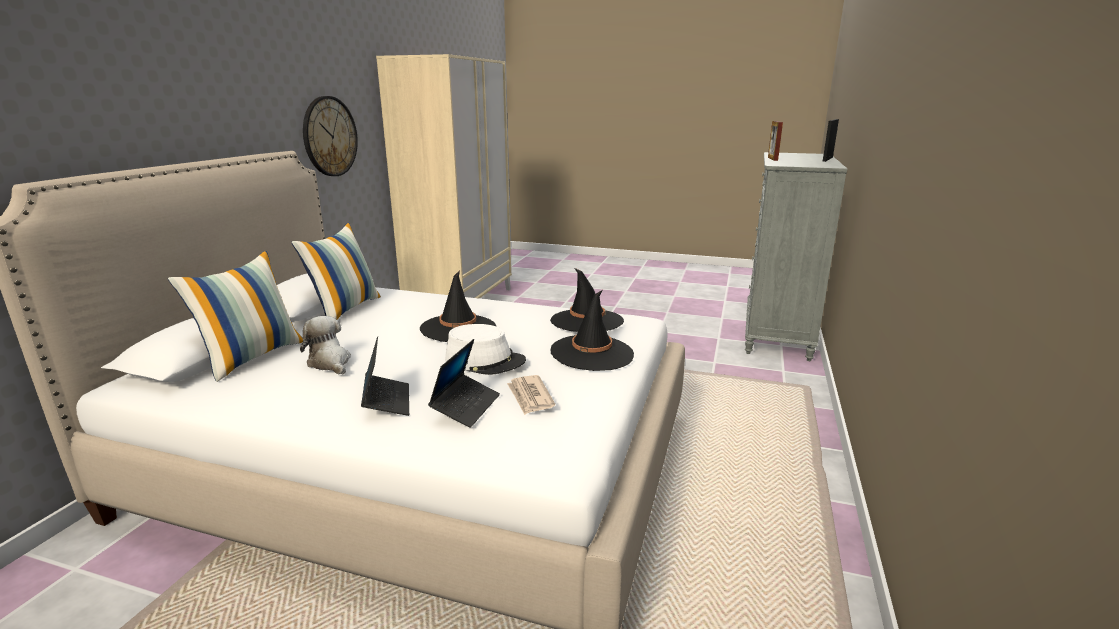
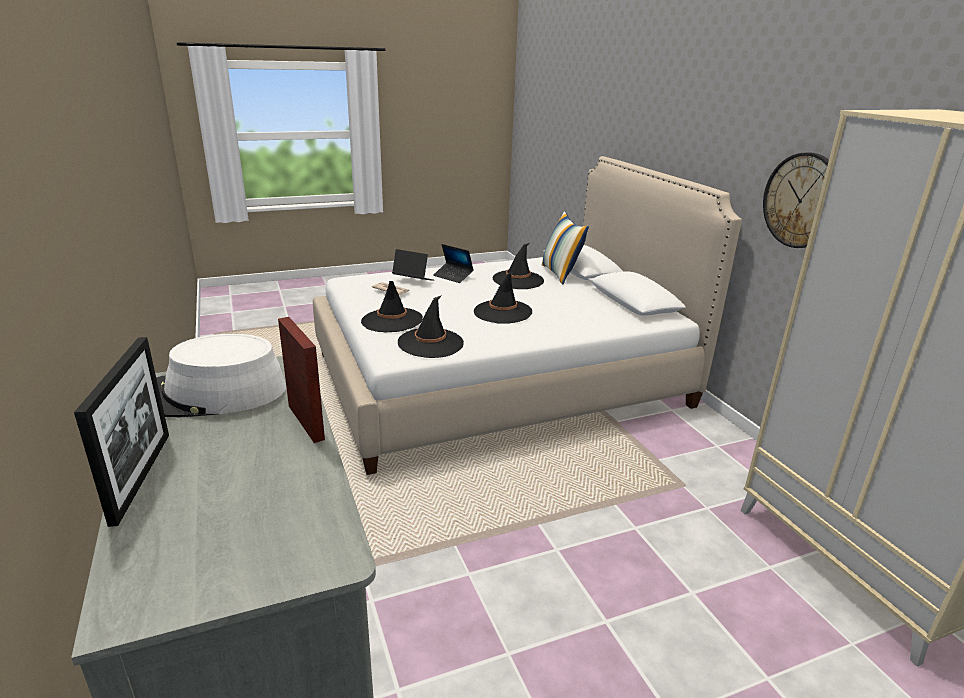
camera: 140 degrees right, 5 degrees up
pillow [291,223,381,320] -> none
plush toy [300,316,351,375] -> black hat [493,243,544,289]
laptop [428,339,500,428] -> laptop turned 135 degrees clockwise [392,249,434,281]
white hat [445,324,526,375] -> white hat moved to [156,334,286,417]

